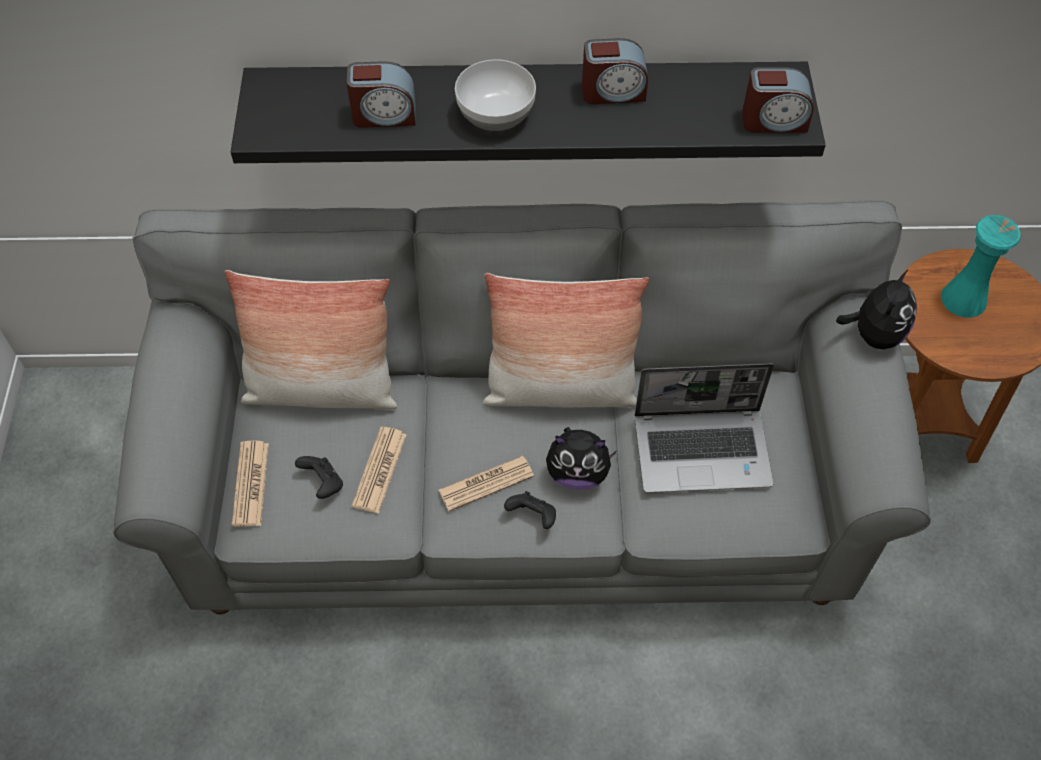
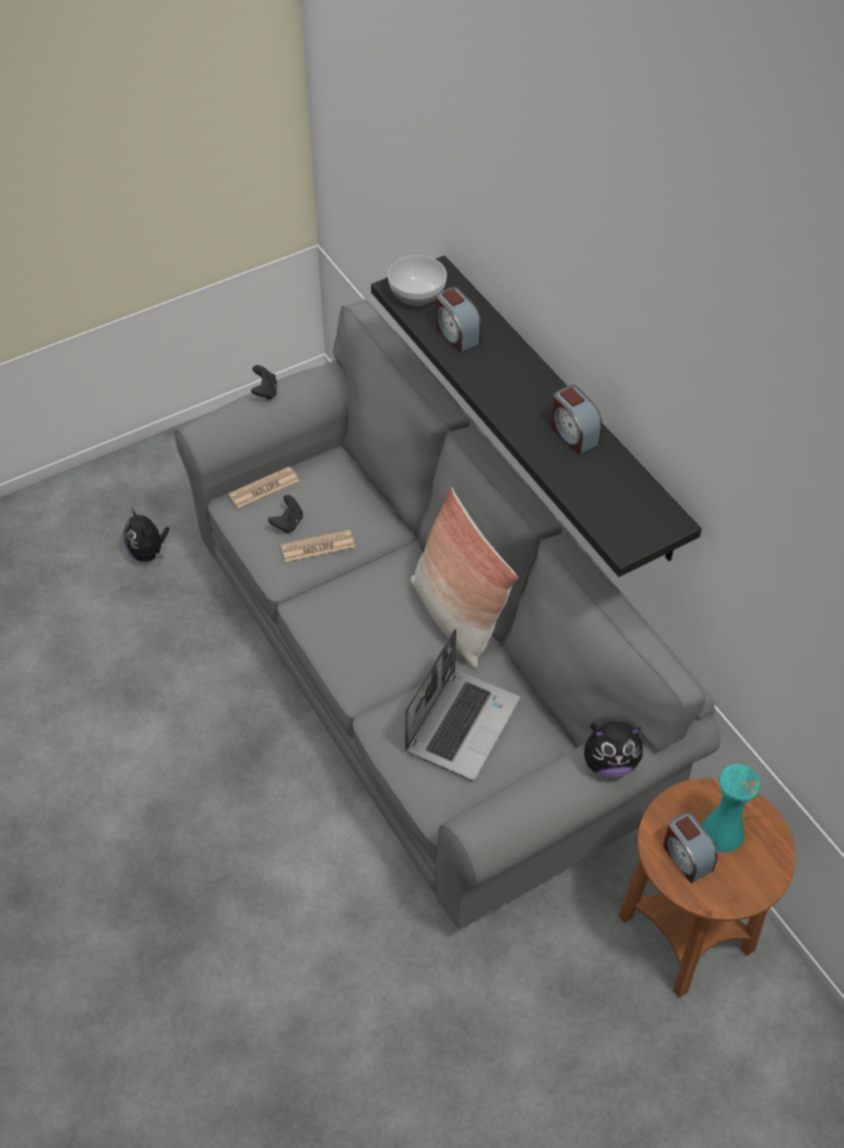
camera: 60 degrees right, 5 degrees down
pillow [225,270,397,410] -> none
newspaper [439,456,534,511] -> none
bowl [455,59,536,131] -> bowl moved to [388,255,447,306]
black game controller [504,491,556,529] -> black game controller moved to [251,365,277,400]
plush toy [546,427,617,490] -> plush toy moved to [123,508,169,562]
laptop [635,363,774,493] -> laptop turned 120 degrees counterclockwise [405,629,520,780]
alarm clock [742,67,814,133] -> alarm clock moved to [663,812,717,883]

